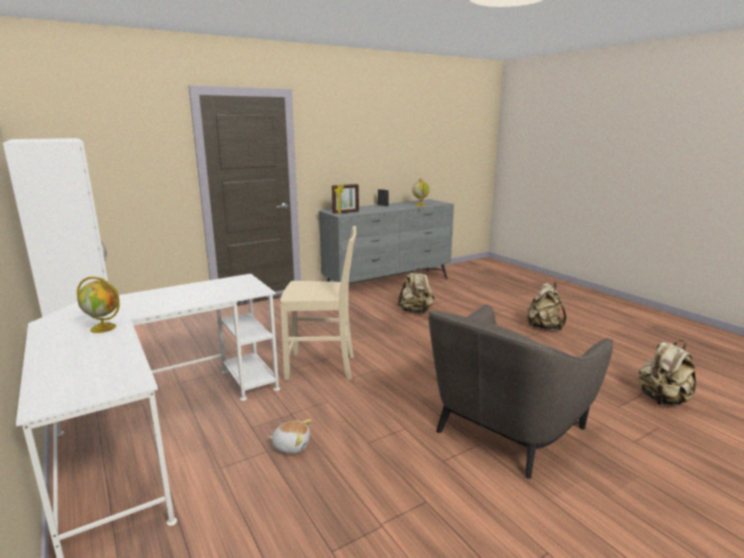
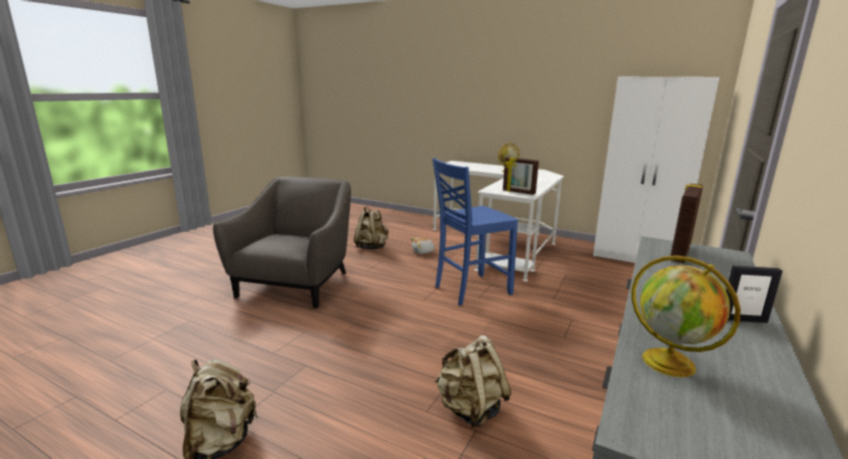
camera: 150 degrees right, 0 degrees up
beige chair [280,226,356,381] -> blue chair [432,158,518,306]
beige backpack [638,340,696,406] -> beige backpack moved to [354,207,389,250]
none -> picture frame [503,157,539,195]

